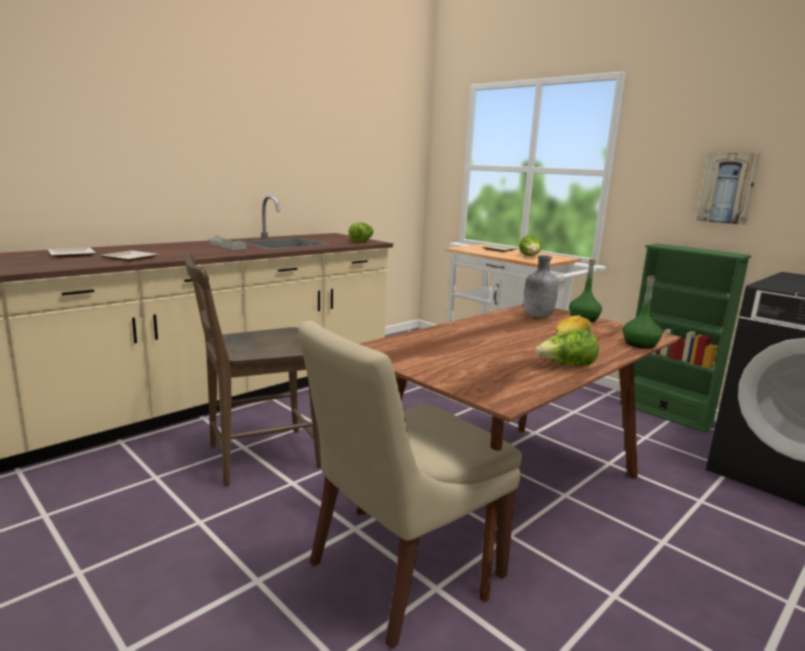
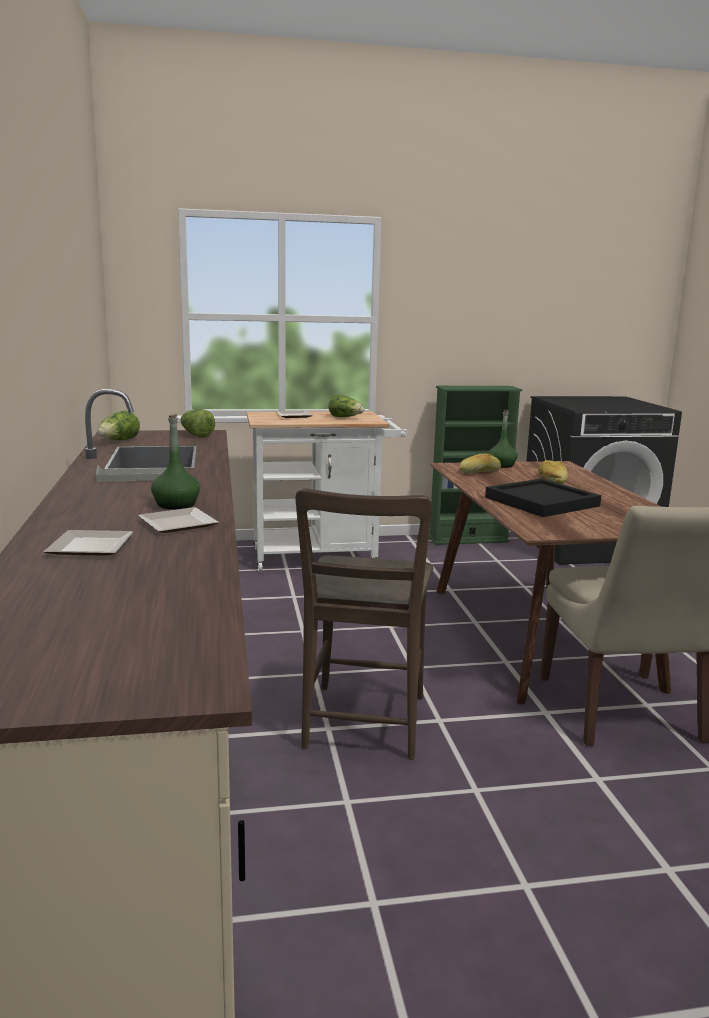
camera: 55 degrees left, 0 degrees up
grey bottle [523,255,558,317] -> bread [459,454,501,474]
lettuce [535,330,599,366] -> lettuce moved to [97,410,140,440]
green bottle [623,276,663,348] -> green bottle moved to [151,414,200,509]
picture [696,153,761,225] -> none
none -> black tray [485,478,601,517]

